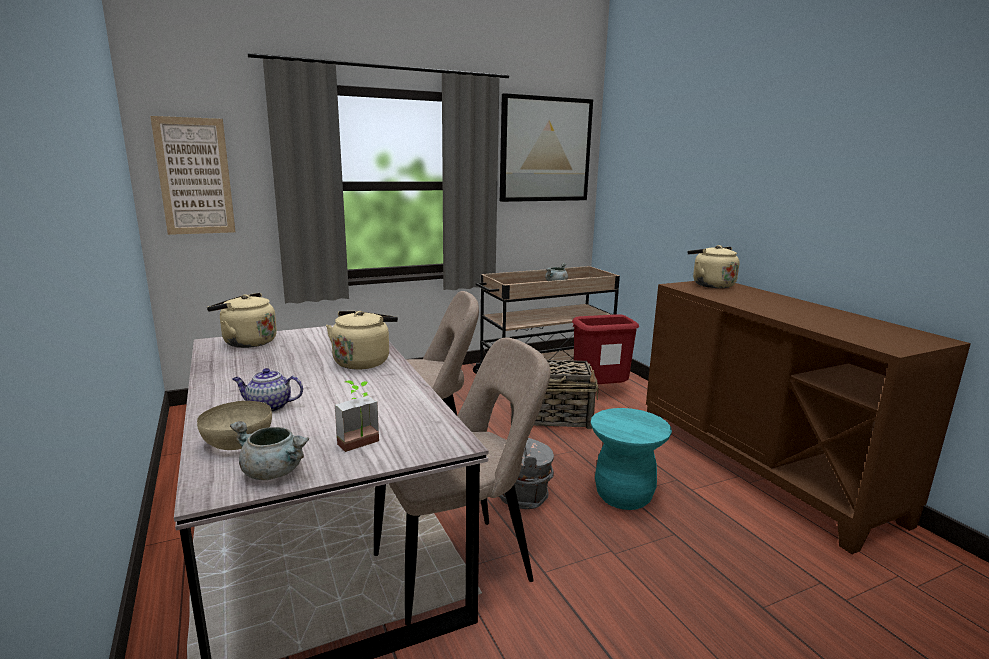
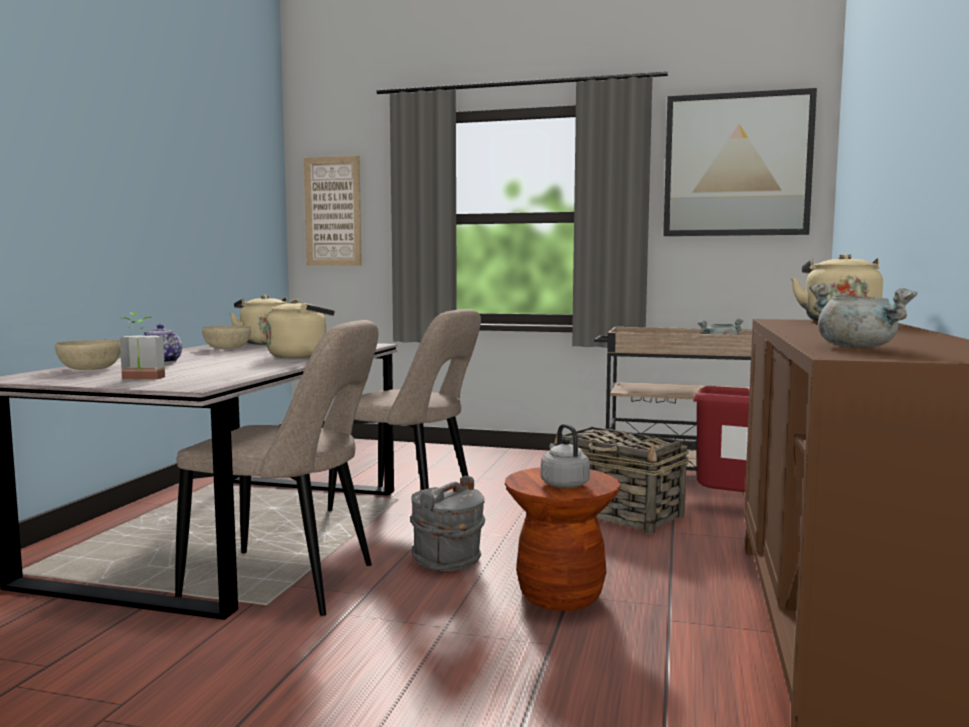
camera: 40 degrees right, 10 degrees down
grey cooking pot [230,421,309,480] -> grey cooking pot moved to [809,283,917,349]
turquoise stool [591,408,672,510] -> brown stool [505,467,620,611]
none -> beige bowl [202,325,251,349]
none -> grey kettle [541,424,590,488]

